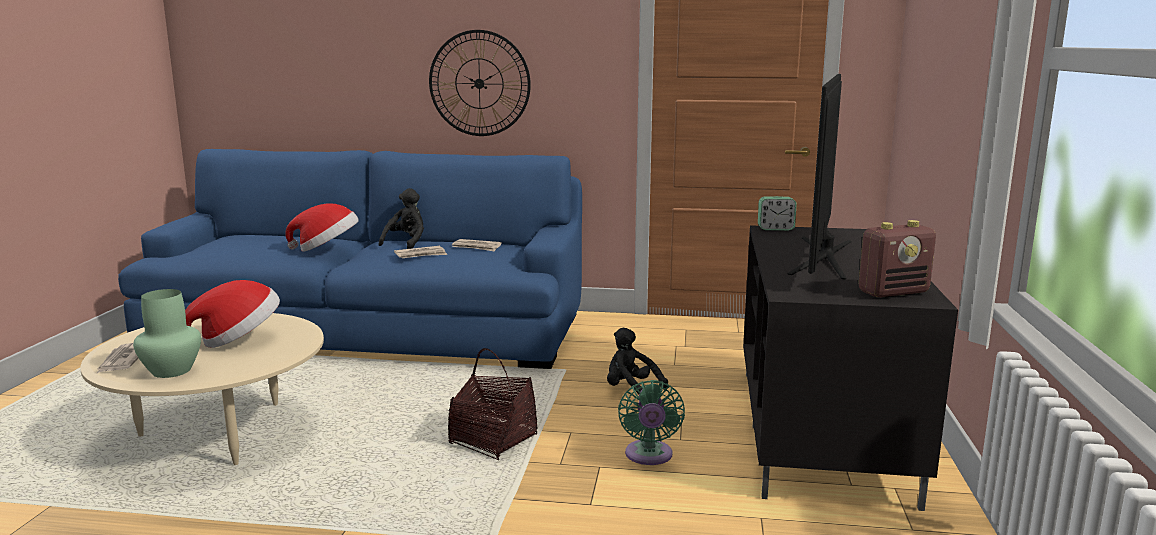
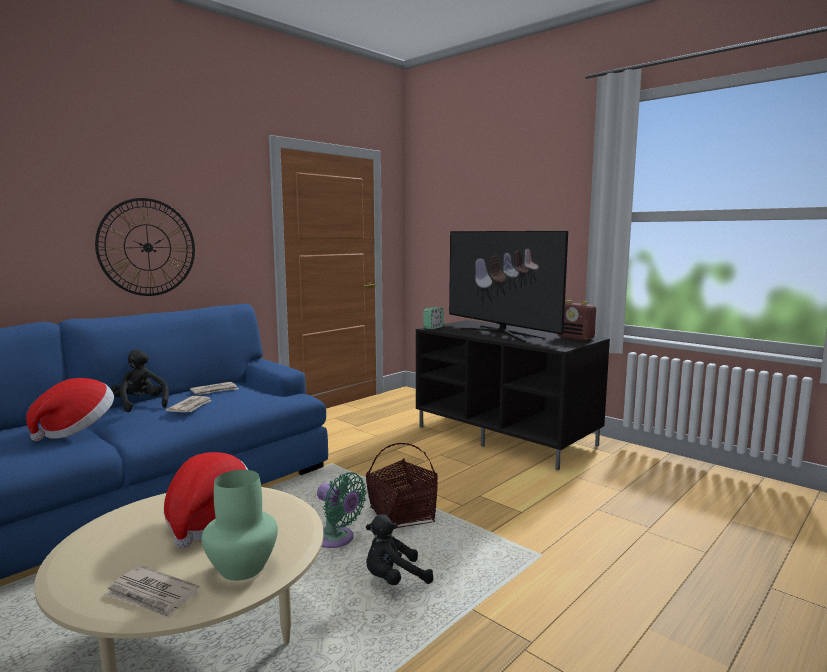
camera: 55 degrees left, 5 degrees down
black plush toy [607,328,668,395] -> black plush toy moved to [366,514,433,585]
green fan [618,380,685,465] -> green fan moved to [317,472,366,548]
radio [859,220,936,298] -> radio turned 120 degrees clockwise [557,300,596,341]

